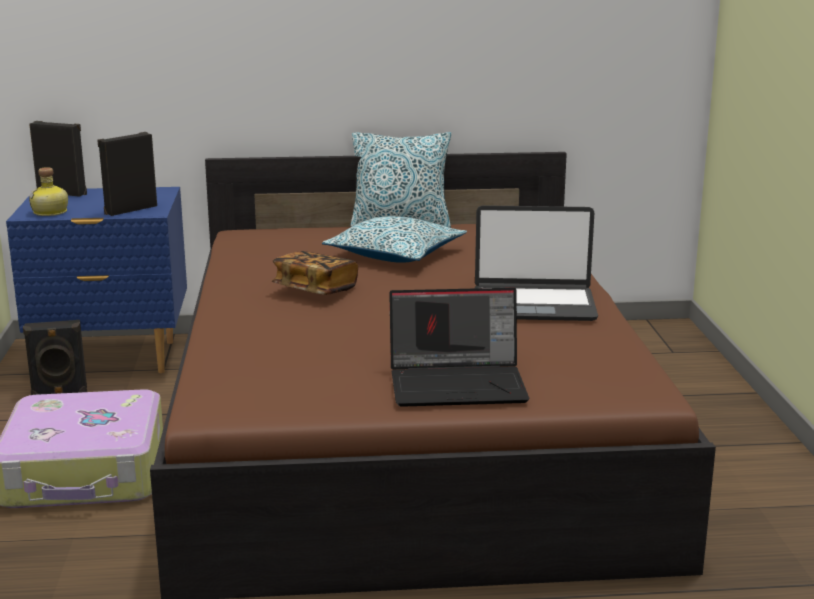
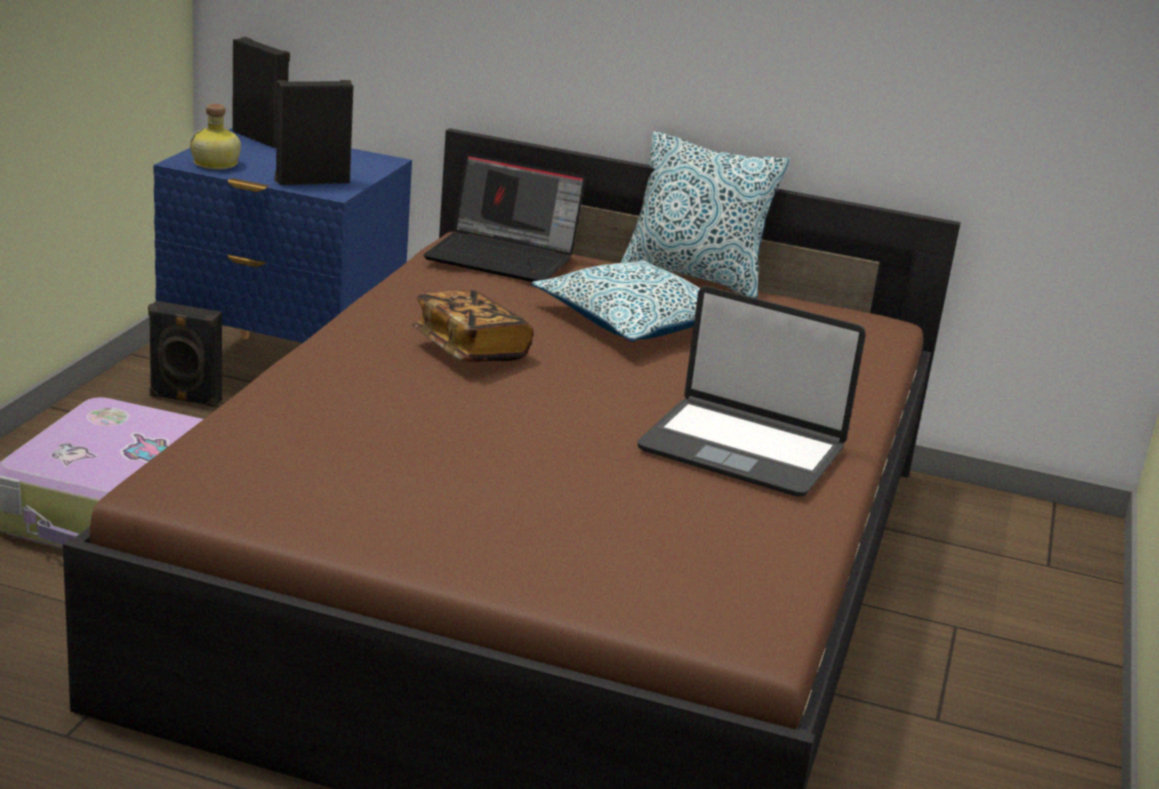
camera: 20 degrees right, 5 degrees up
laptop [389,288,529,407] -> laptop moved to [423,154,586,282]

